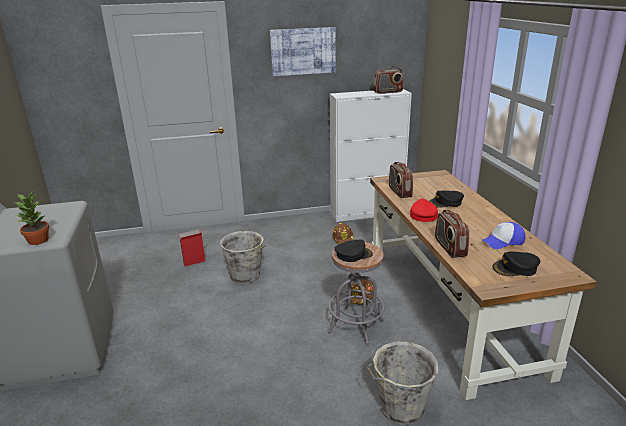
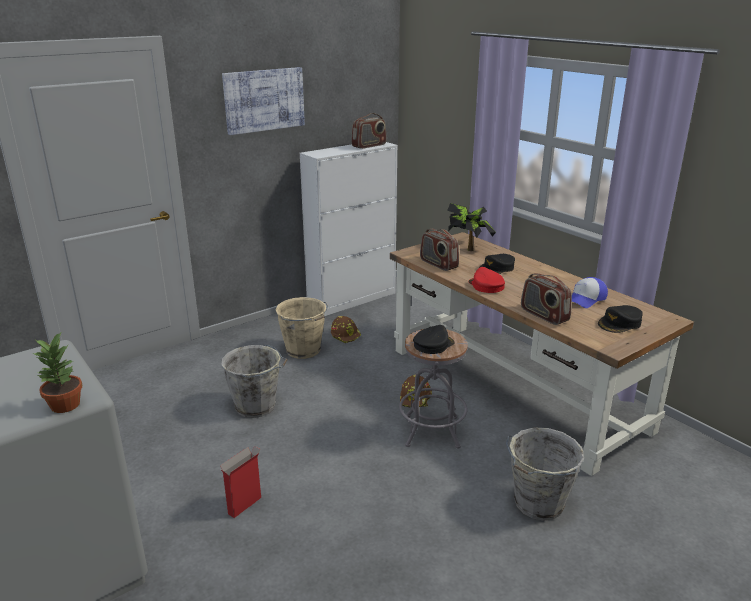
camera: 25 degrees left, 0 degrees up
cardboard box [178,229,205,267] -> cardboard box moved to [220,446,261,518]
none -> beige bucket [275,297,328,359]
none -> potted plant [447,203,496,251]

